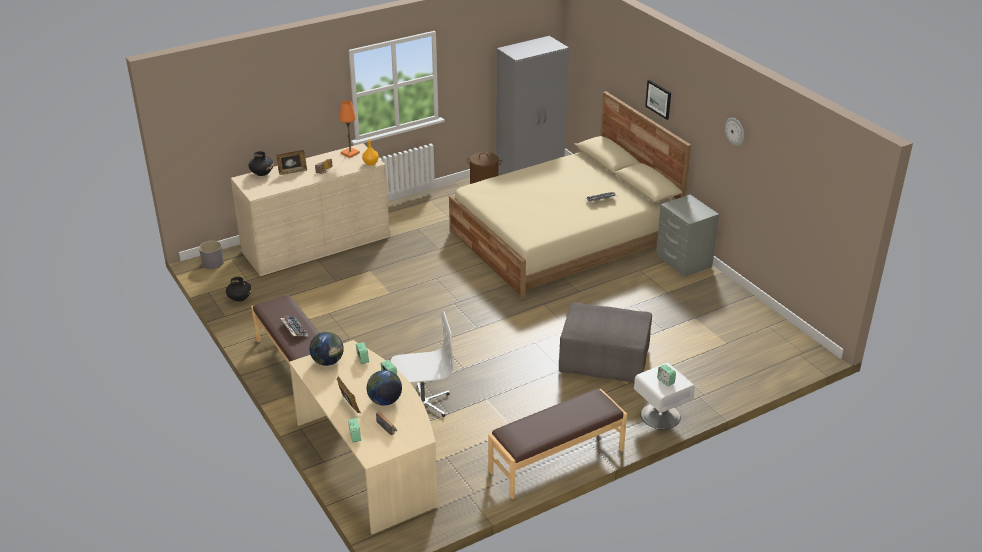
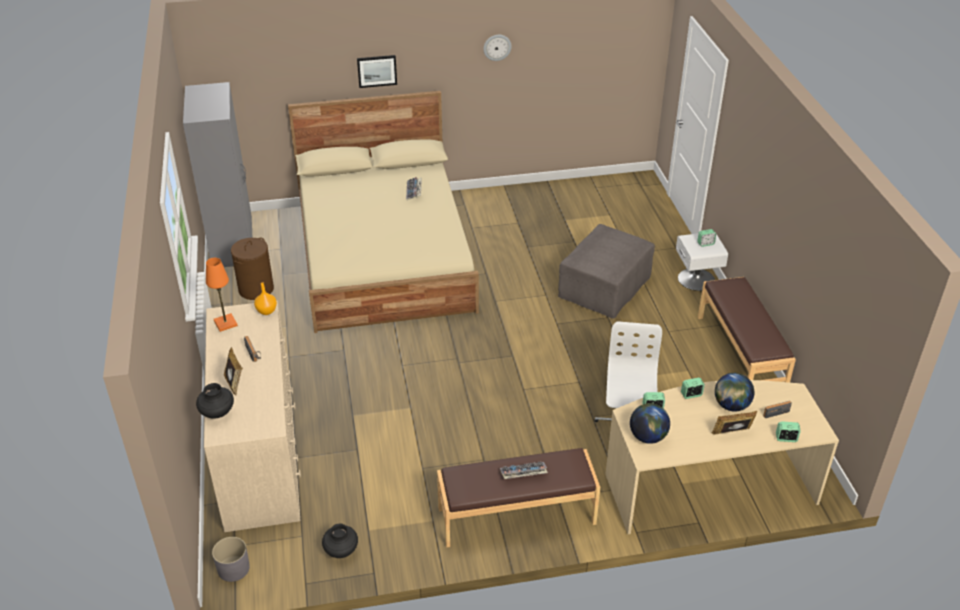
camera: 70 degrees left, 5 degrees up
grey nightstand [656,195,719,277] -> none

